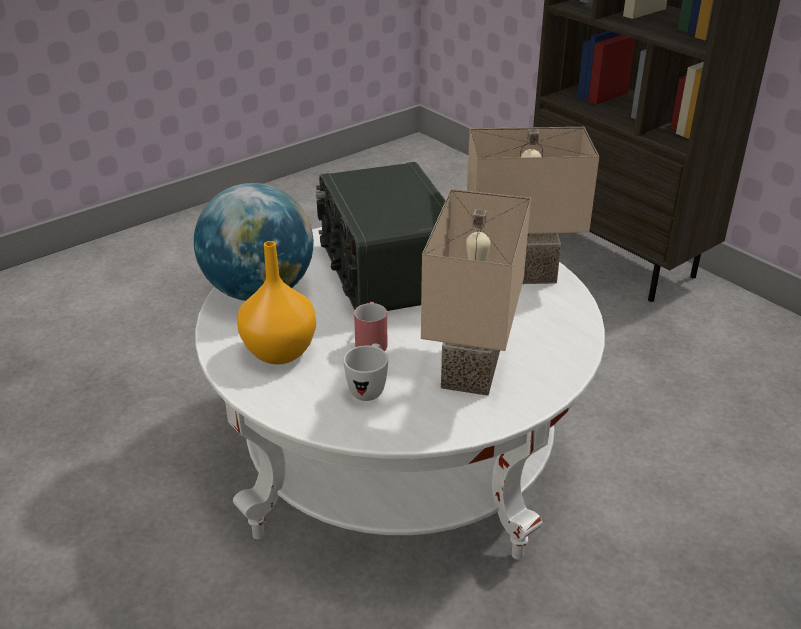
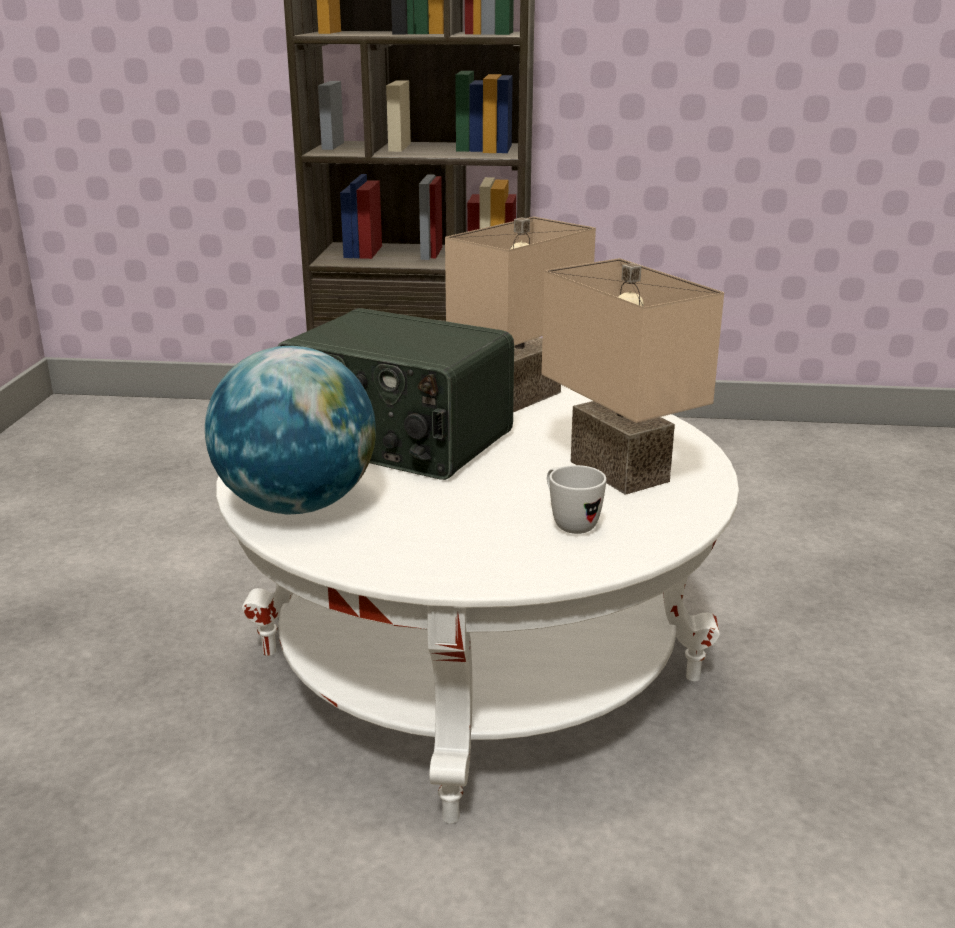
camera: 45 degrees left, 10 degrees down
orange vase [237,241,316,365] -> none
red mug [354,302,387,351] -> none

